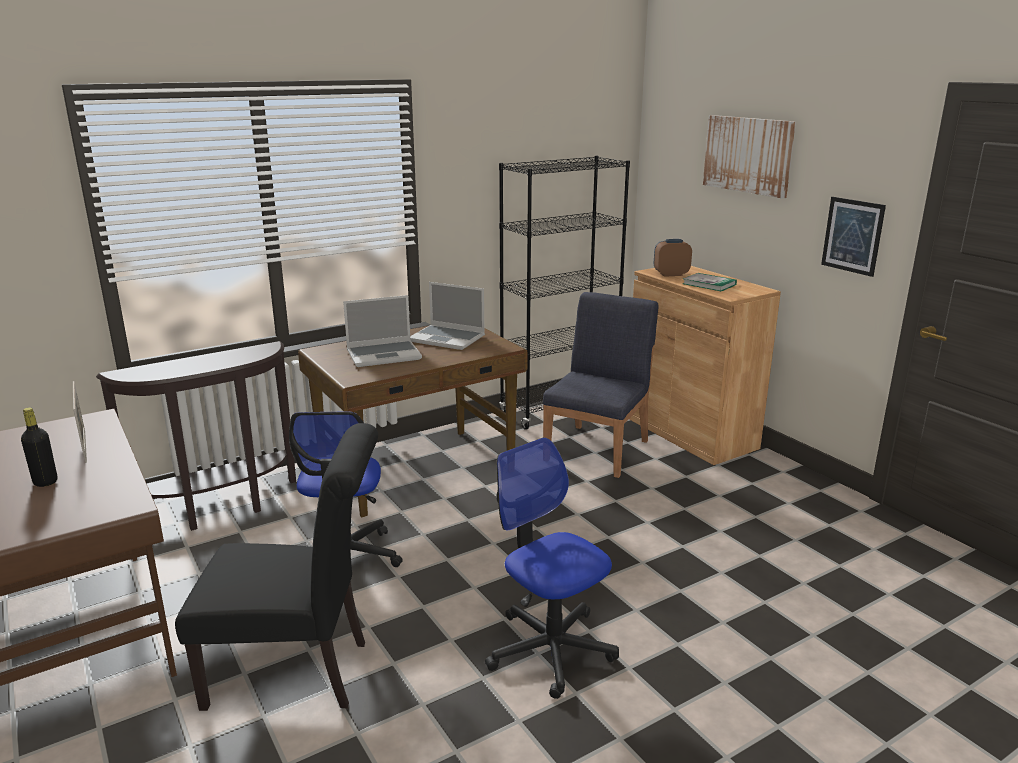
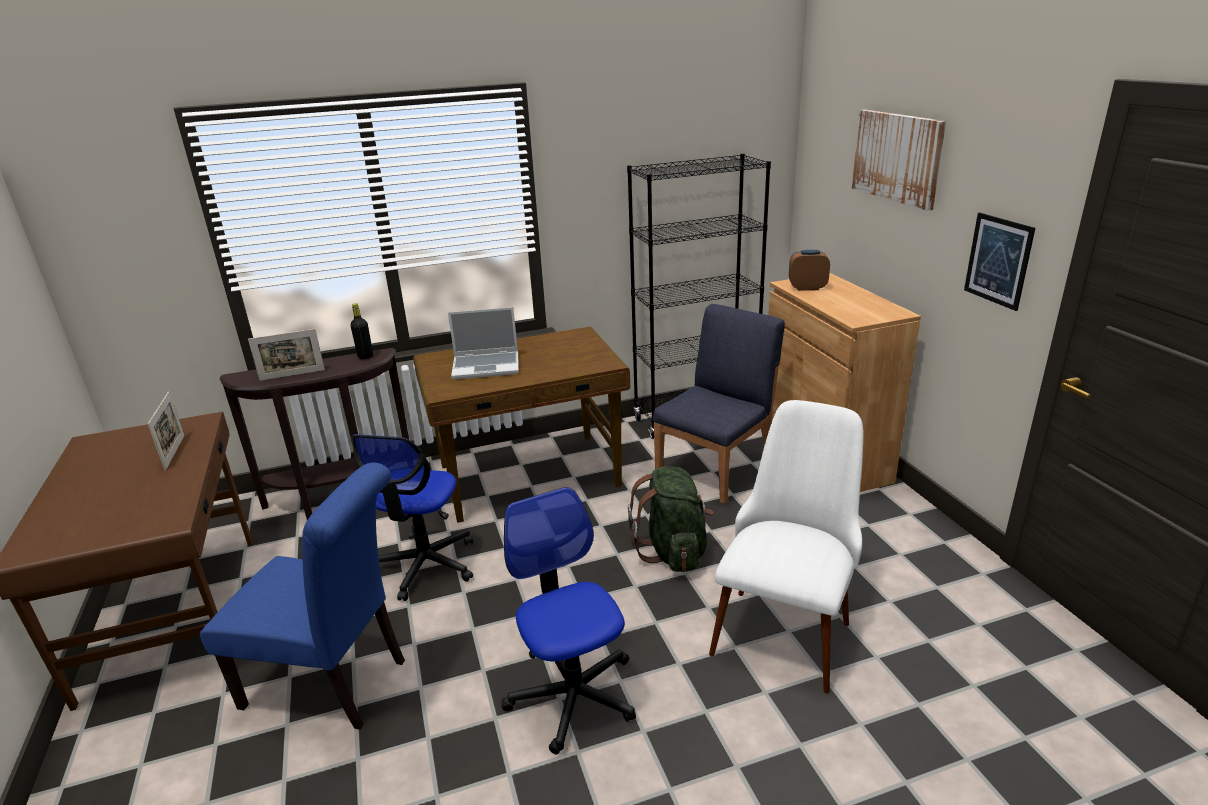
camera: 15 degrees right, 5 degrees up
black bottle [21,407,57,487] -> black bottle moved to [350,303,373,359]
black chair [175,423,378,711] -> blue chair [200,463,405,730]
laptop [410,282,485,350] -> none
book [683,273,737,291] -> none
none -> picture frame [248,329,325,381]
none -> green backpack [628,466,713,572]
none -> white chair [709,400,863,693]

